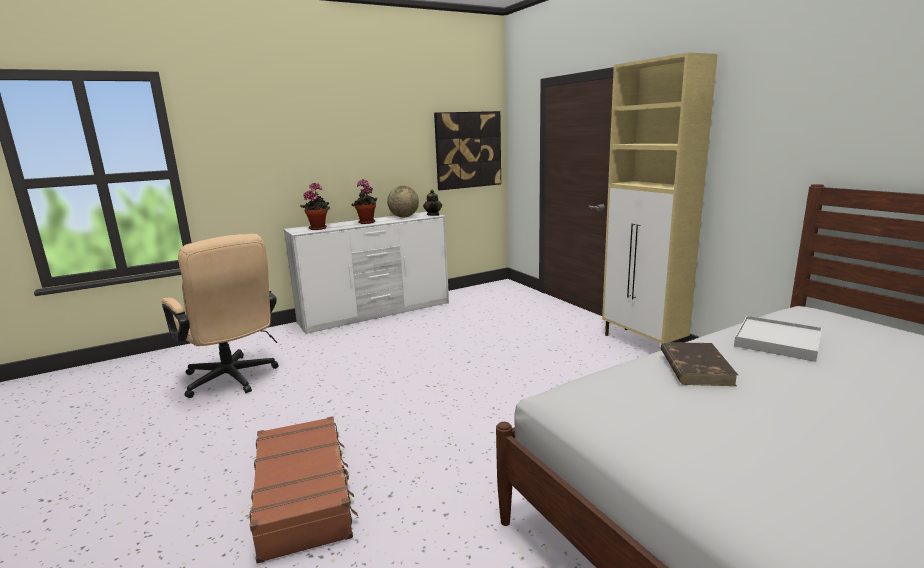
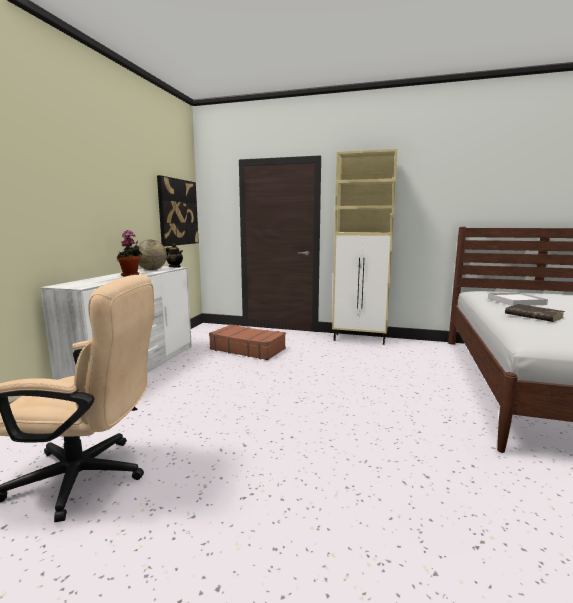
camera: 45 degrees left, 5 degrees down
brown suitcase [249,416,358,564] -> brown suitcase moved to [209,324,286,360]
potted plant [300,182,330,230] -> none

